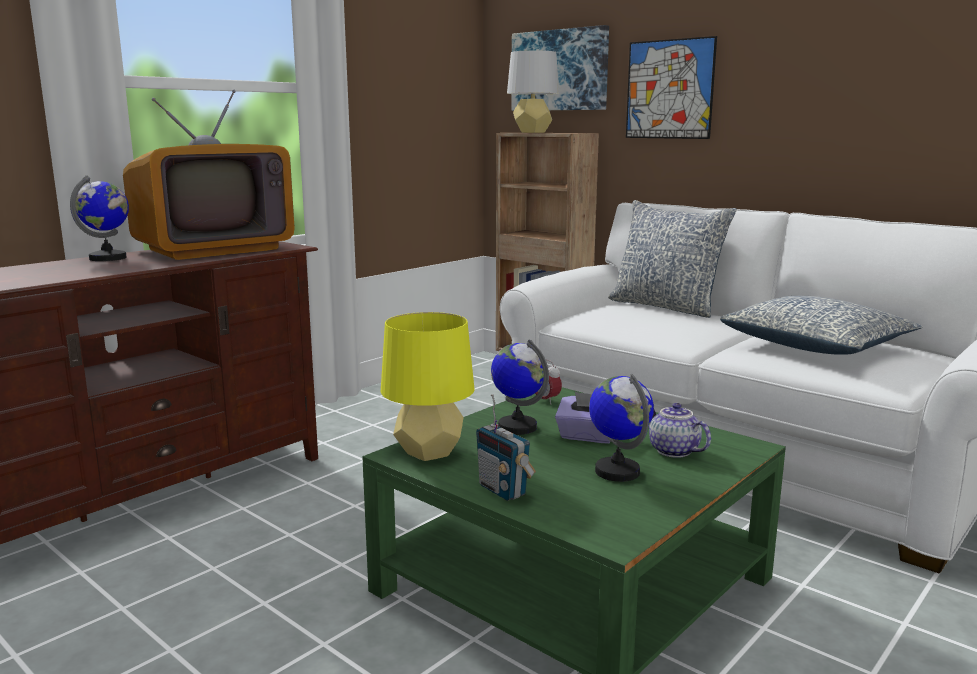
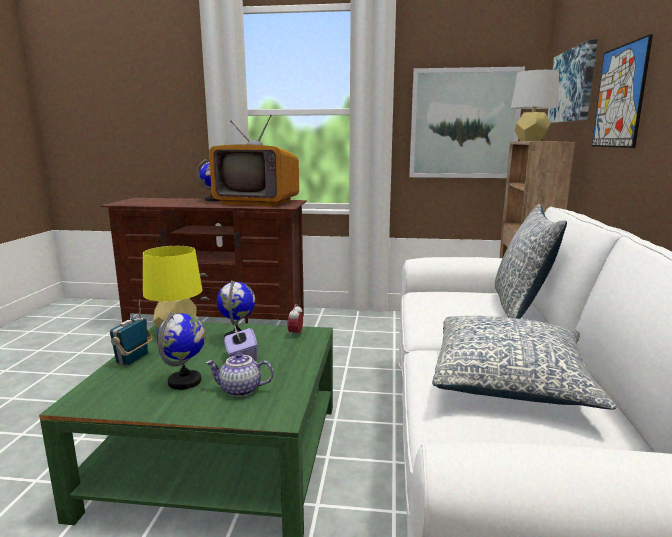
camera: 55 degrees right, 0 degrees up
teapot [649,403,711,458] -> teapot turned 105 degrees counterclockwise [206,353,274,397]
none -> picture [409,67,525,178]

